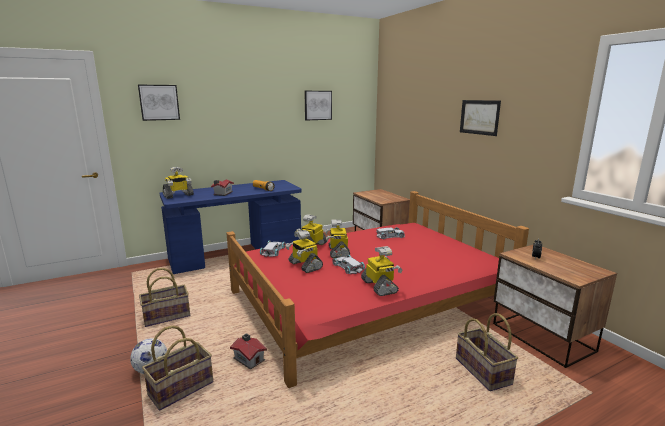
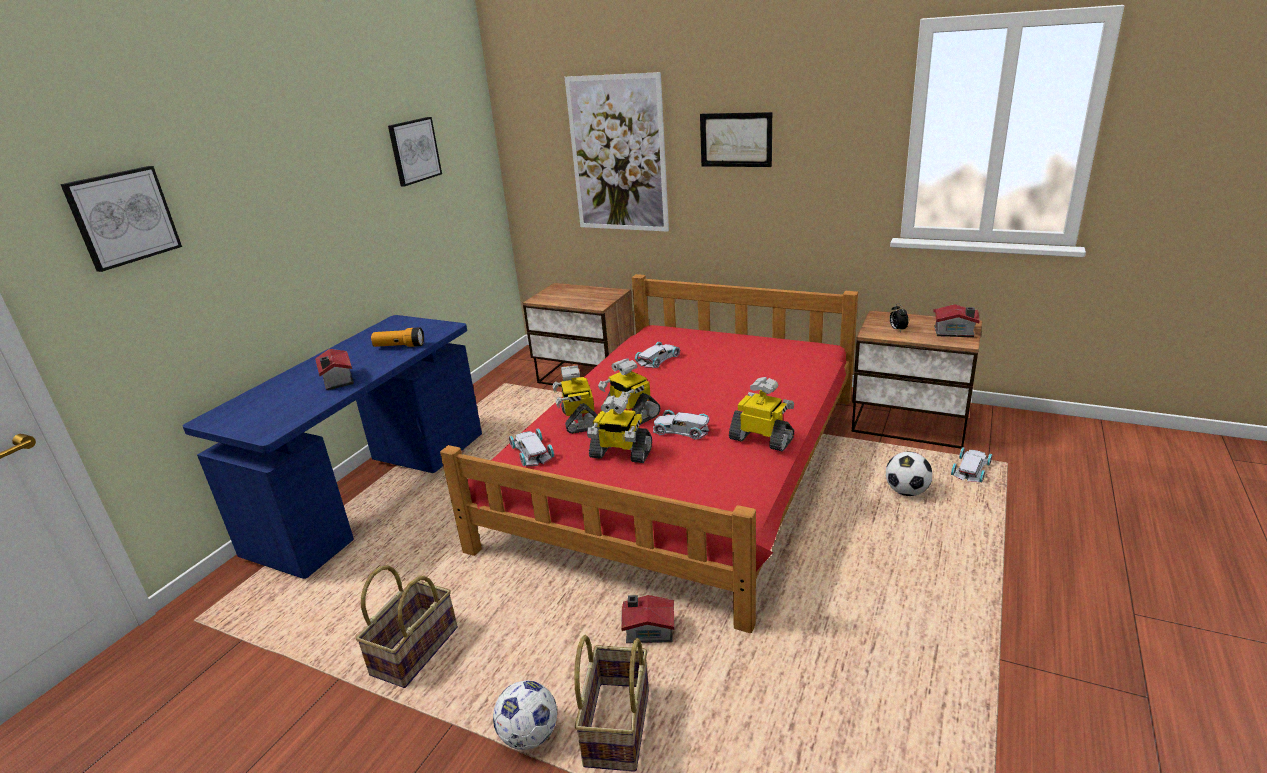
camera: 35 degrees left, 10 degrees up
toy robot [163,167,194,199] -> none
basket [456,313,518,391] -> football [886,452,933,496]
none -> picture [565,72,669,232]
none -> toy house [933,304,980,337]
none -> white toy car [951,447,992,482]

